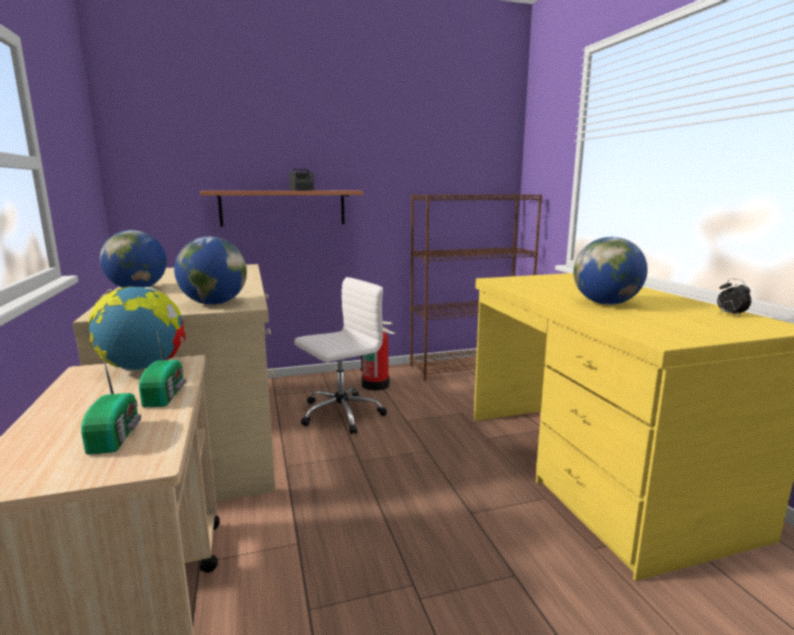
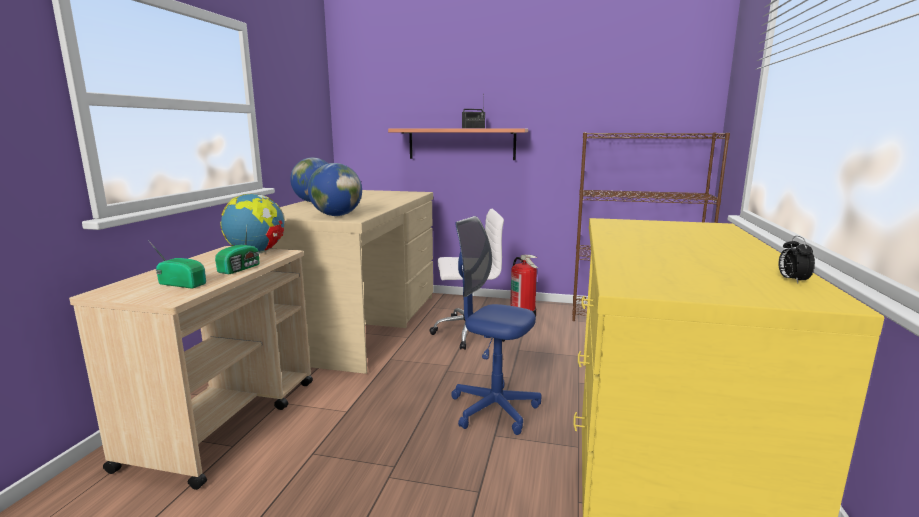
camera: 30 degrees right, 0 degrees up
radio [81,359,141,455] -> radio turned 90 degrees counterclockwise [148,240,206,289]
globe [574,237,648,305] -> none
none -> blue office chair [451,216,541,435]

